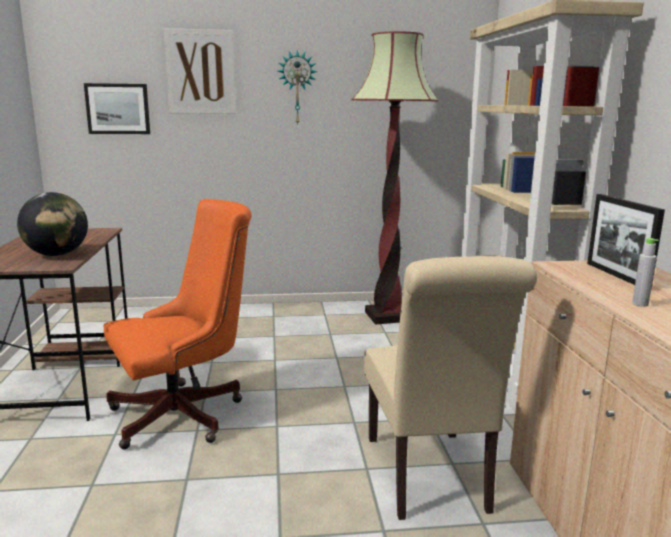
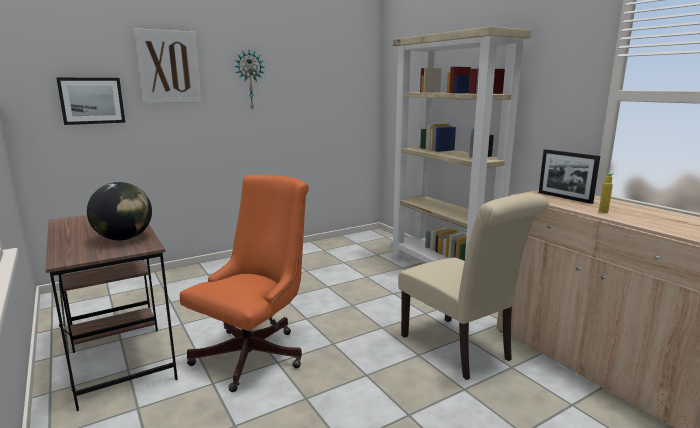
camera: 25 degrees left, 0 degrees up
floor lamp [352,31,438,325] -> none
grey bottle [632,238,658,307] -> yellow bottle [599,173,613,213]

